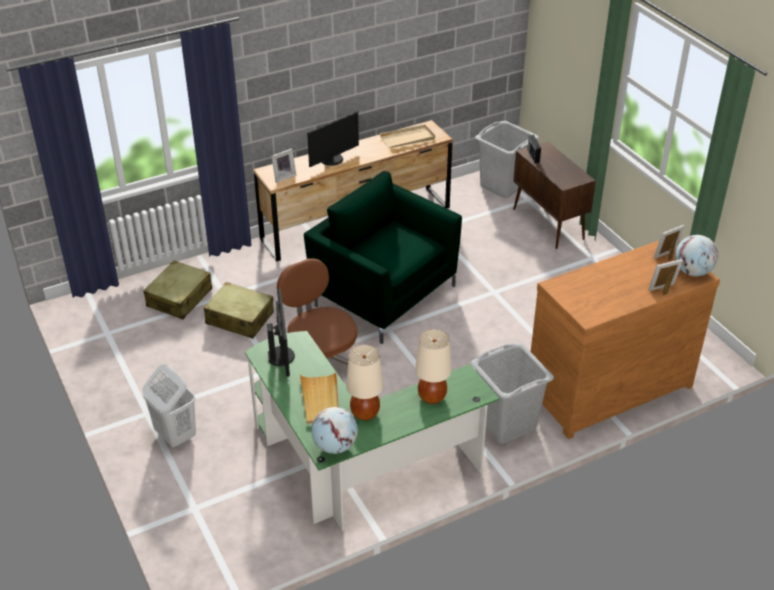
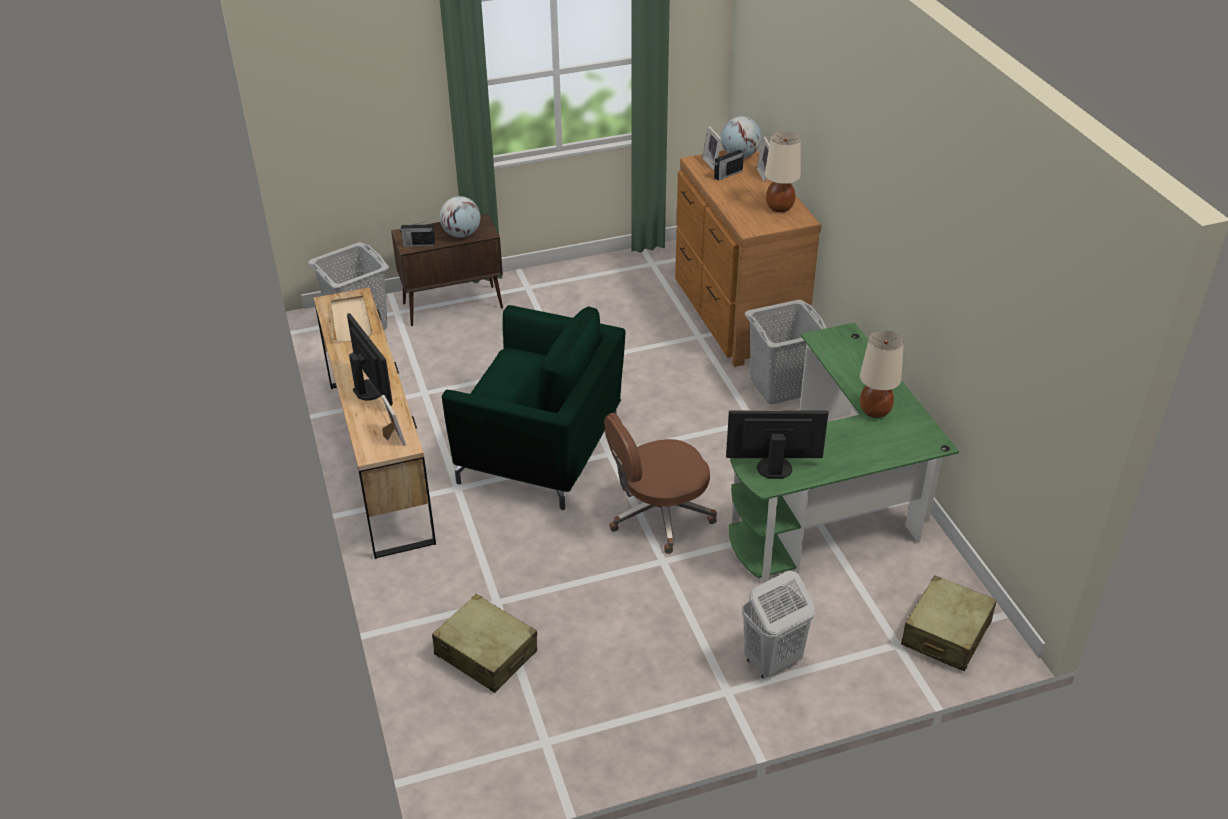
camera: 80 degrees left, 0 degrees up
beige suitcase [204,282,274,339] -> beige suitcase moved to [901,575,997,671]
beige tray [300,372,339,424] -> none
green armchair [304,171,462,344] -> green armchair turned 120 degrees counterclockwise [442,305,625,510]
globe [311,407,358,454] -> globe moved to [440,196,481,238]
beige table lamp [415,329,452,404] -> beige table lamp moved to [765,131,801,212]
none -> radio [714,147,744,181]

